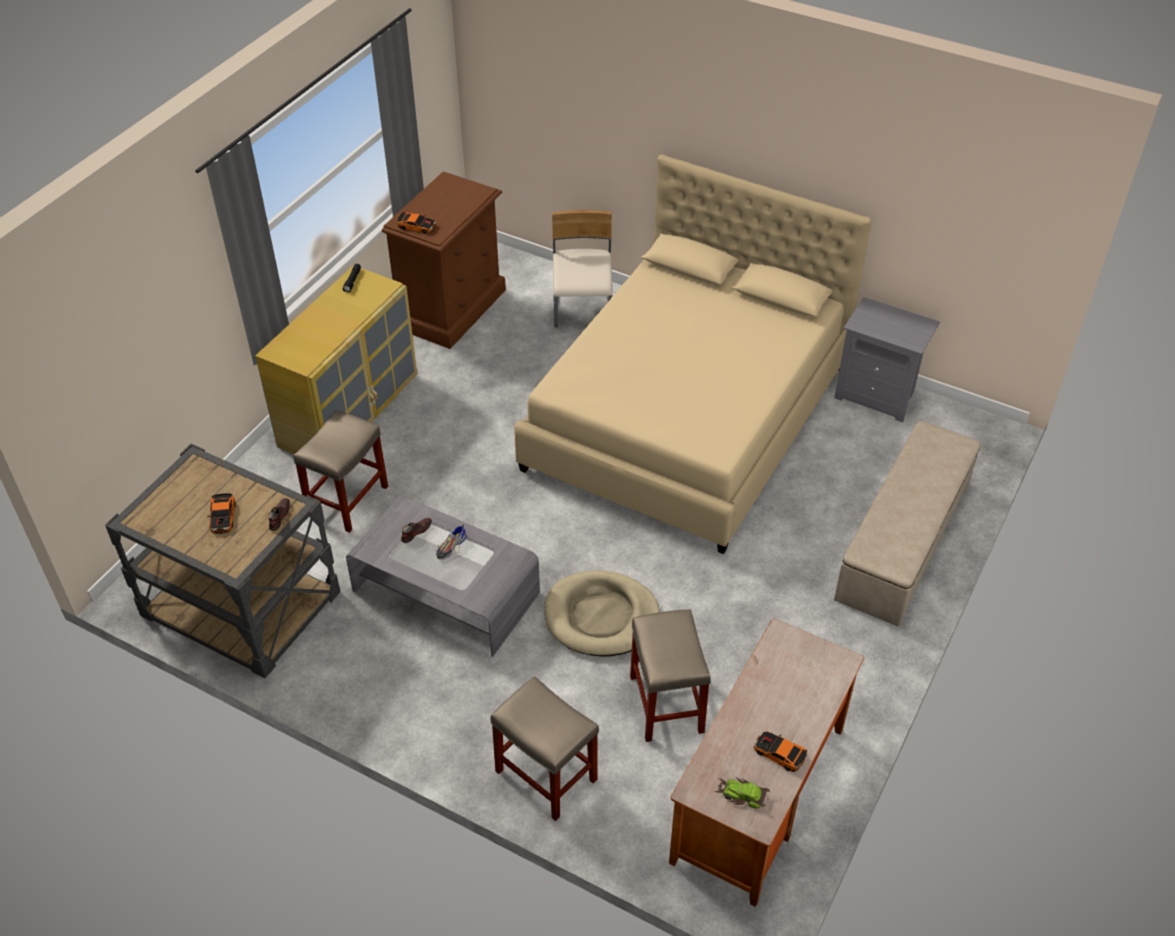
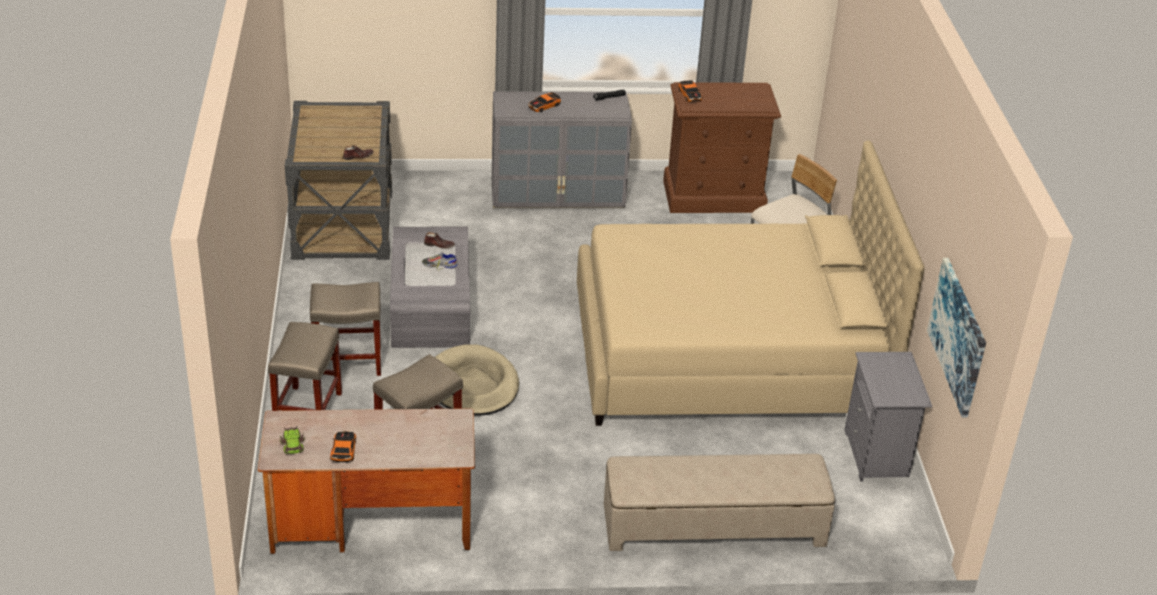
camera: 55 degrees right, 10 degrees down
toy car [208,493,235,534] -> toy car moved to [528,92,561,112]
yellow cabinet [255,265,417,455] -> grey cabinet [492,91,632,208]
beige stool [293,410,388,533] -> beige stool moved to [310,282,381,376]
none -> picture [927,258,986,418]

